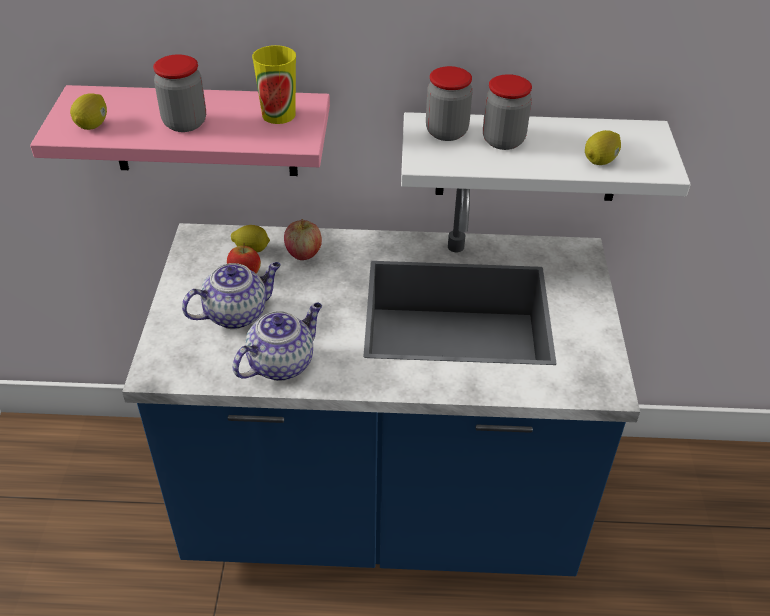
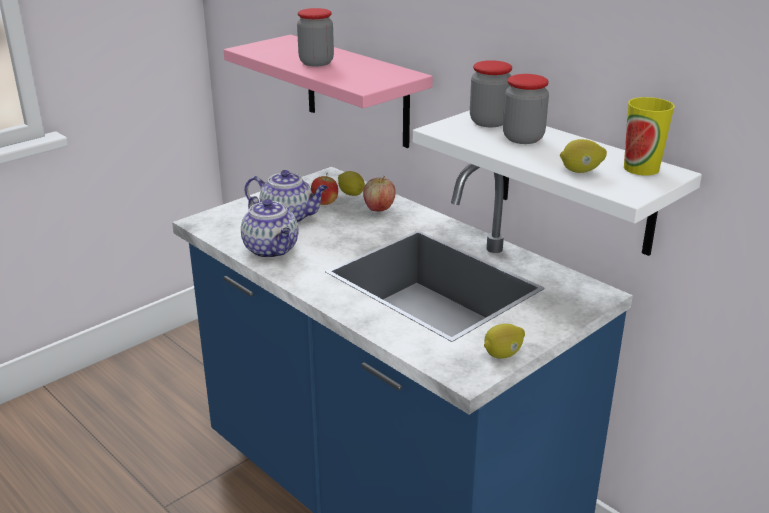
camera: 45 degrees right, 15 degrees down
lemon [70,93,107,130] -> lemon moved to [484,324,525,359]
teapot [233,303,322,381] -> teapot turned 60 degrees clockwise [241,196,299,258]
cup [252,45,296,124] -> cup moved to [624,97,675,175]

